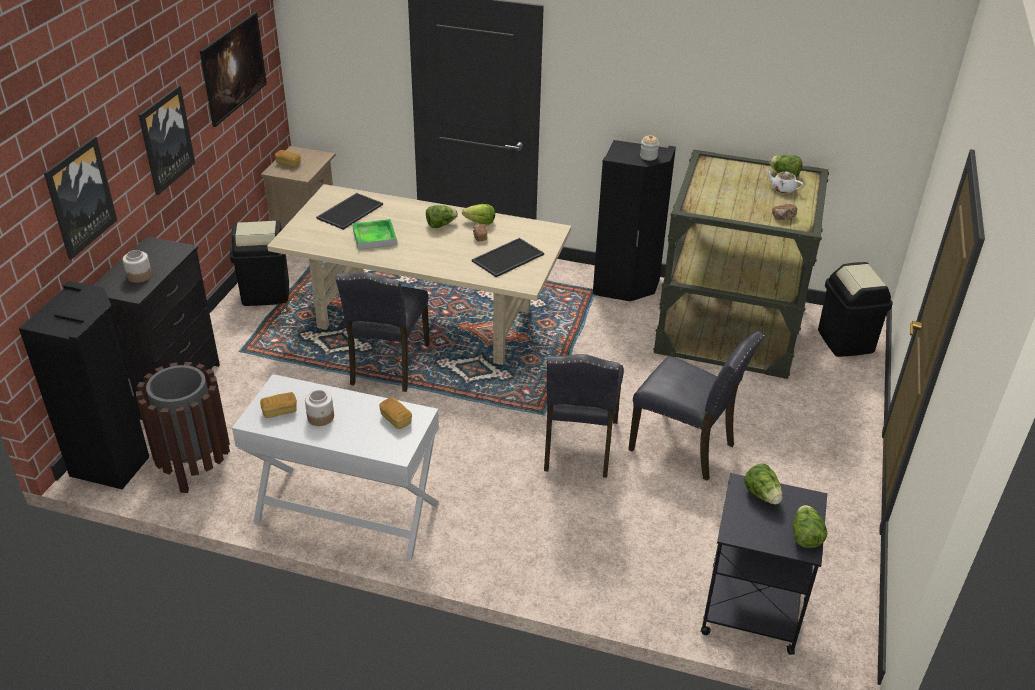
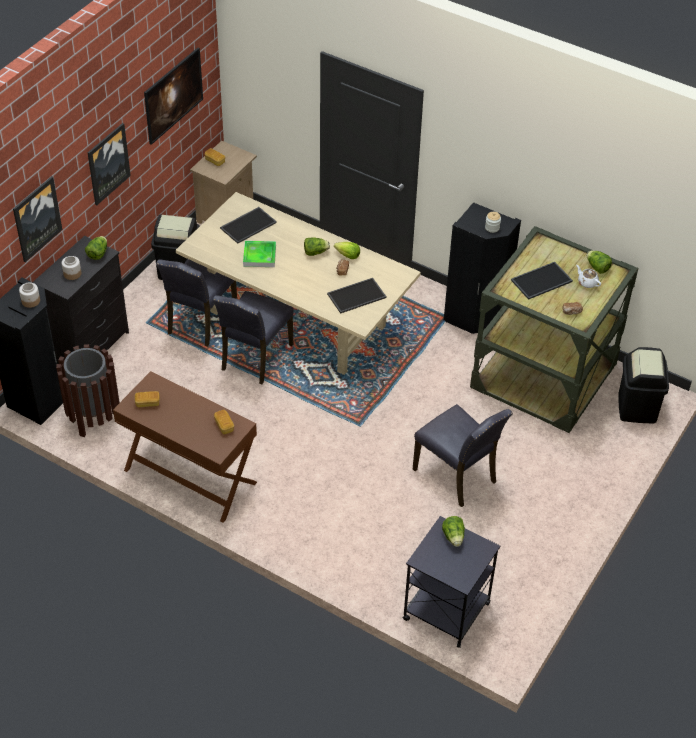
camera: 15 degrees right, 10 degrees up
white console table [232,374,439,562] -> brown console table [113,371,257,523]
jar [305,390,334,426] -> jar moved to [19,283,40,308]
grey chair [544,354,624,478] -> grey chair moved to [156,259,237,347]
lettuce [793,505,827,548] -> lettuce moved to [85,236,107,260]
none -> tray [511,262,573,300]

